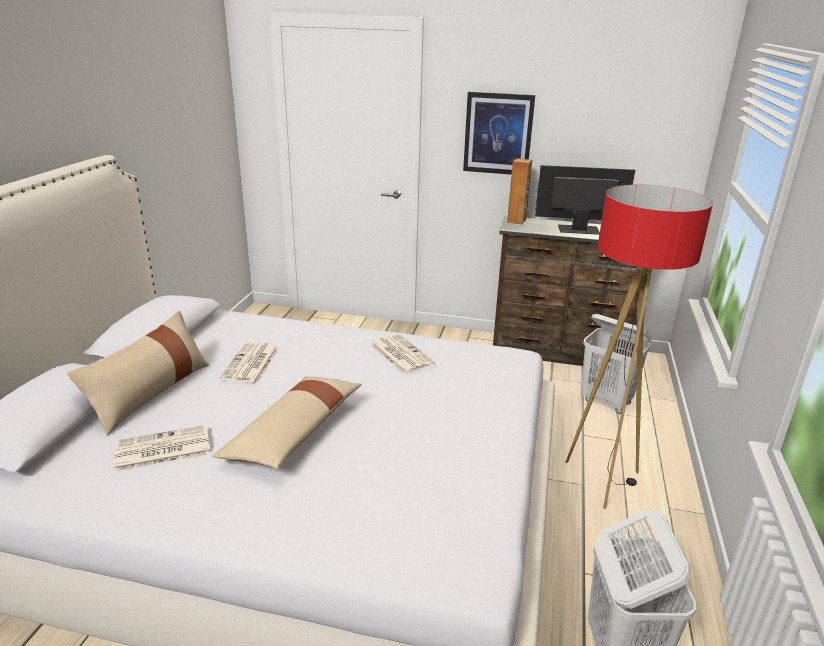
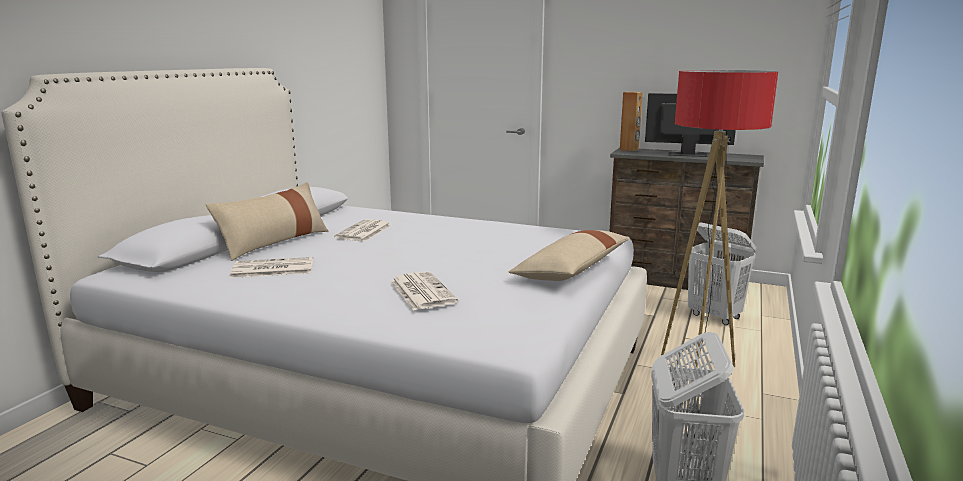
camera: 10 degrees right, 10 degrees down
beige pillow [212,377,362,469] -> beige pillow moved to [509,230,630,281]
newspaper [370,334,435,375] -> newspaper moved to [390,271,458,310]
picture [463,92,535,175] -> none

